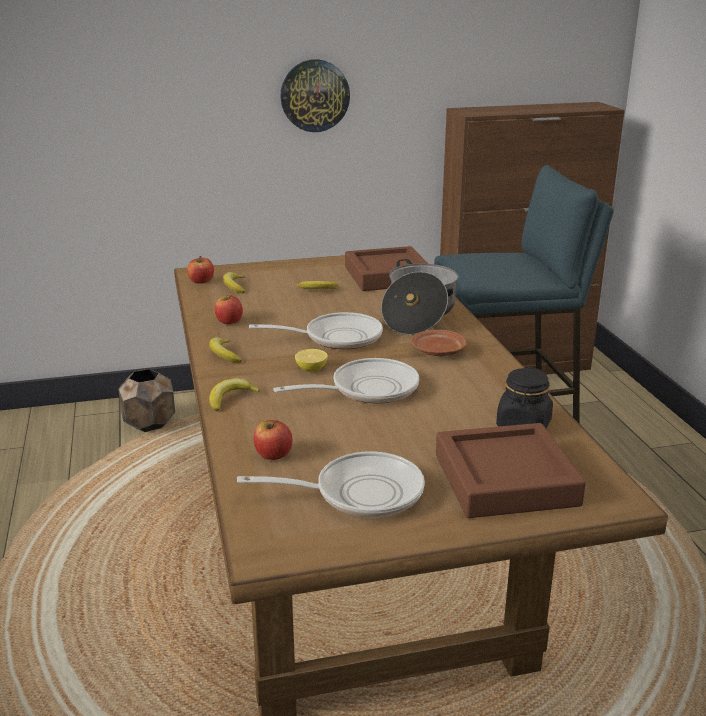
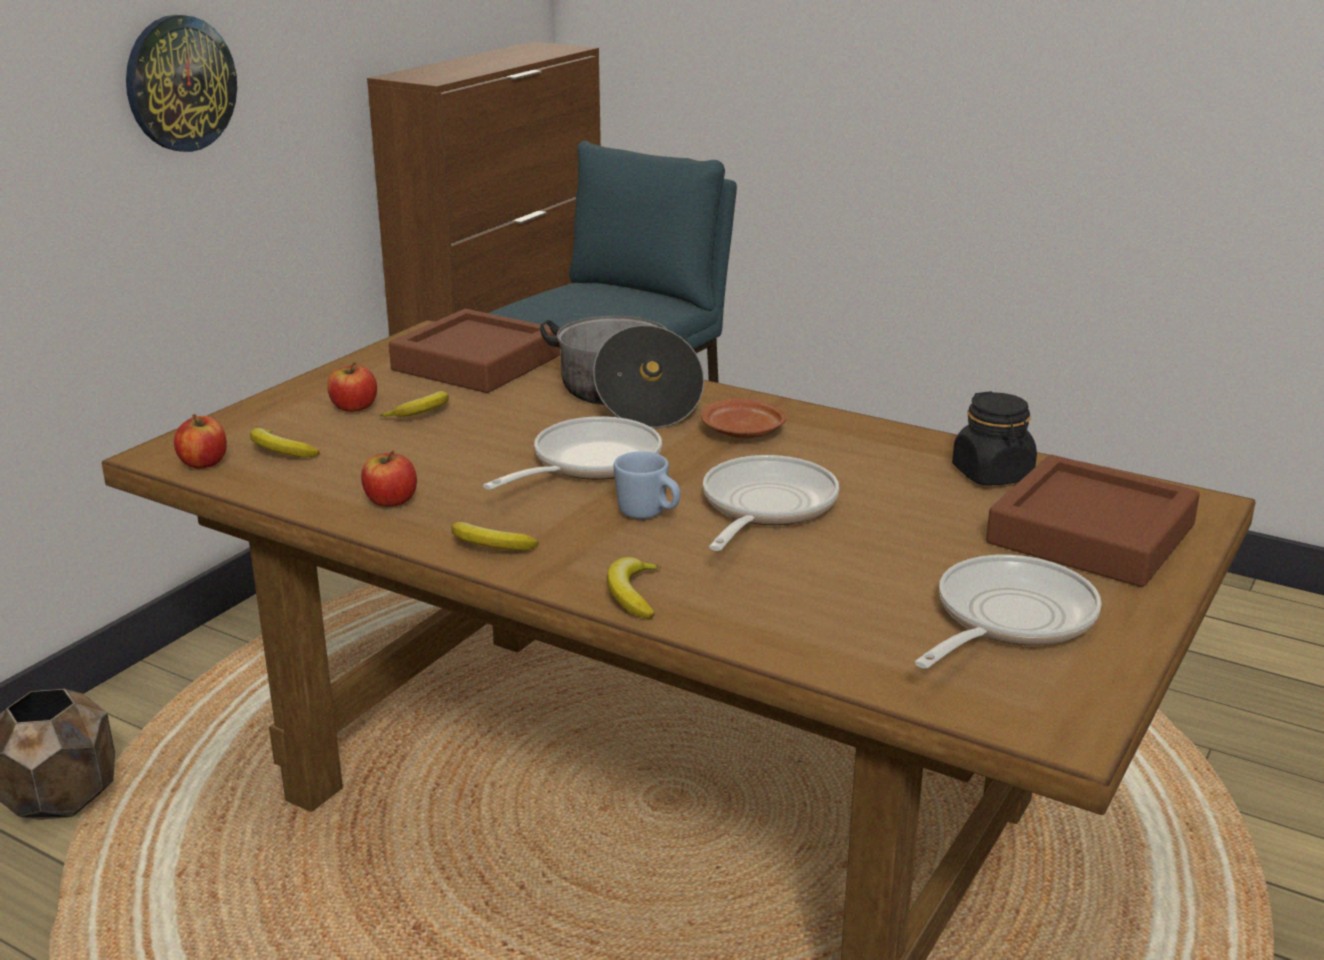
camera: 45 degrees left, 0 degrees up
apple [253,420,292,460] -> apple moved to [327,362,377,412]
lemon [295,349,328,372] -> blue mug [614,451,680,519]

